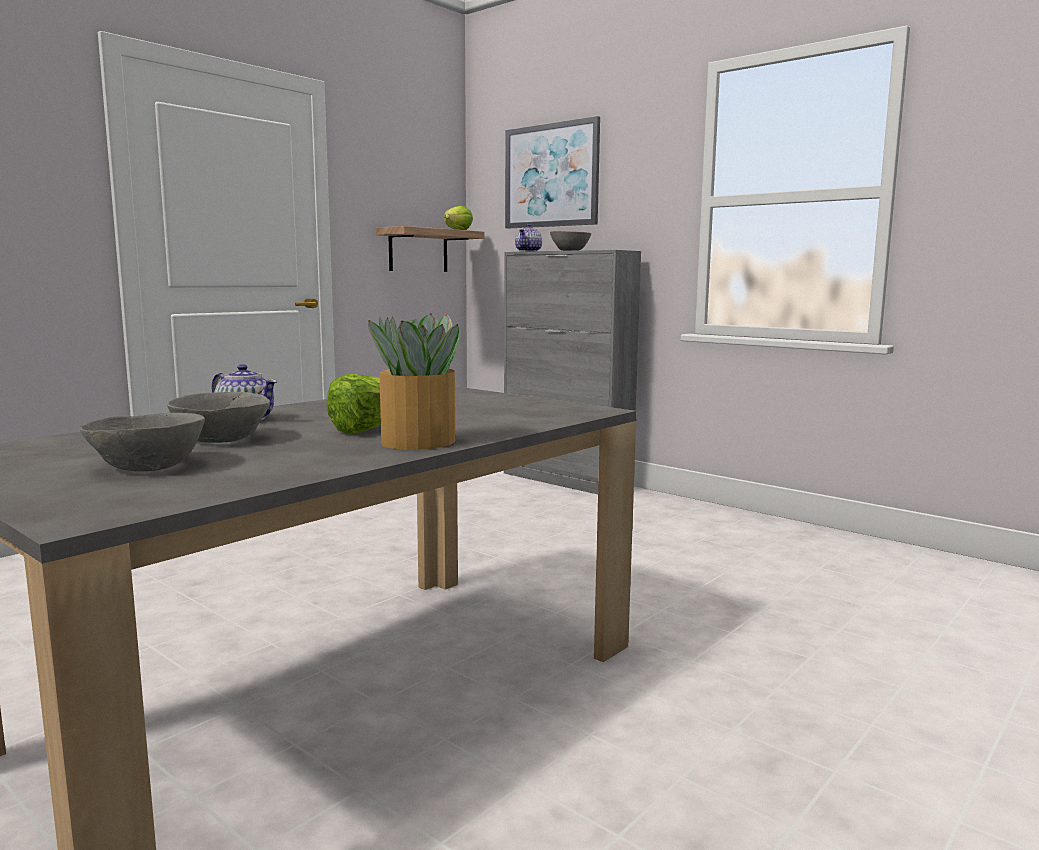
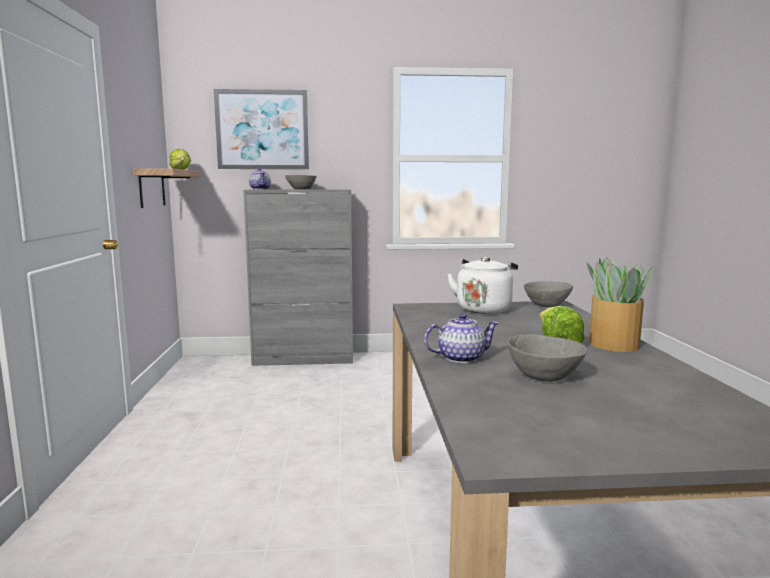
camera: 45 degrees left, 0 degrees up
grey bowl [80,413,205,471] -> grey bowl moved to [524,281,573,307]
none -> white kettle [447,257,518,314]

